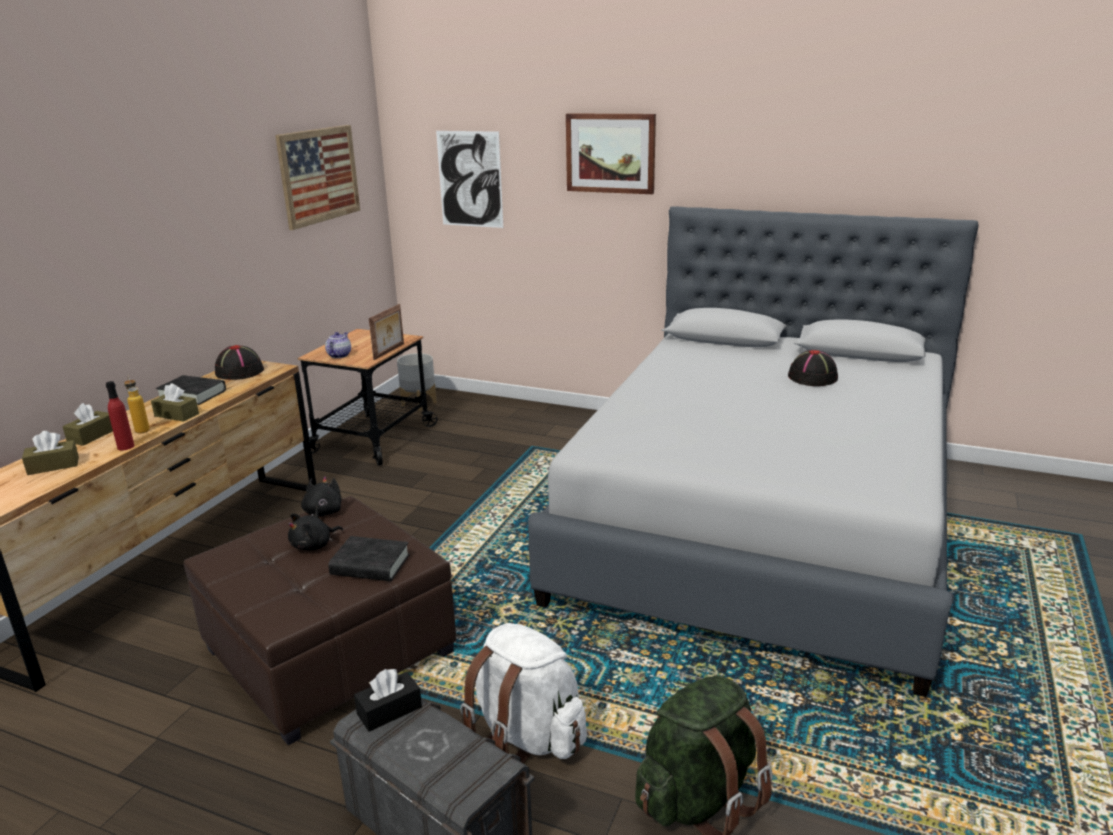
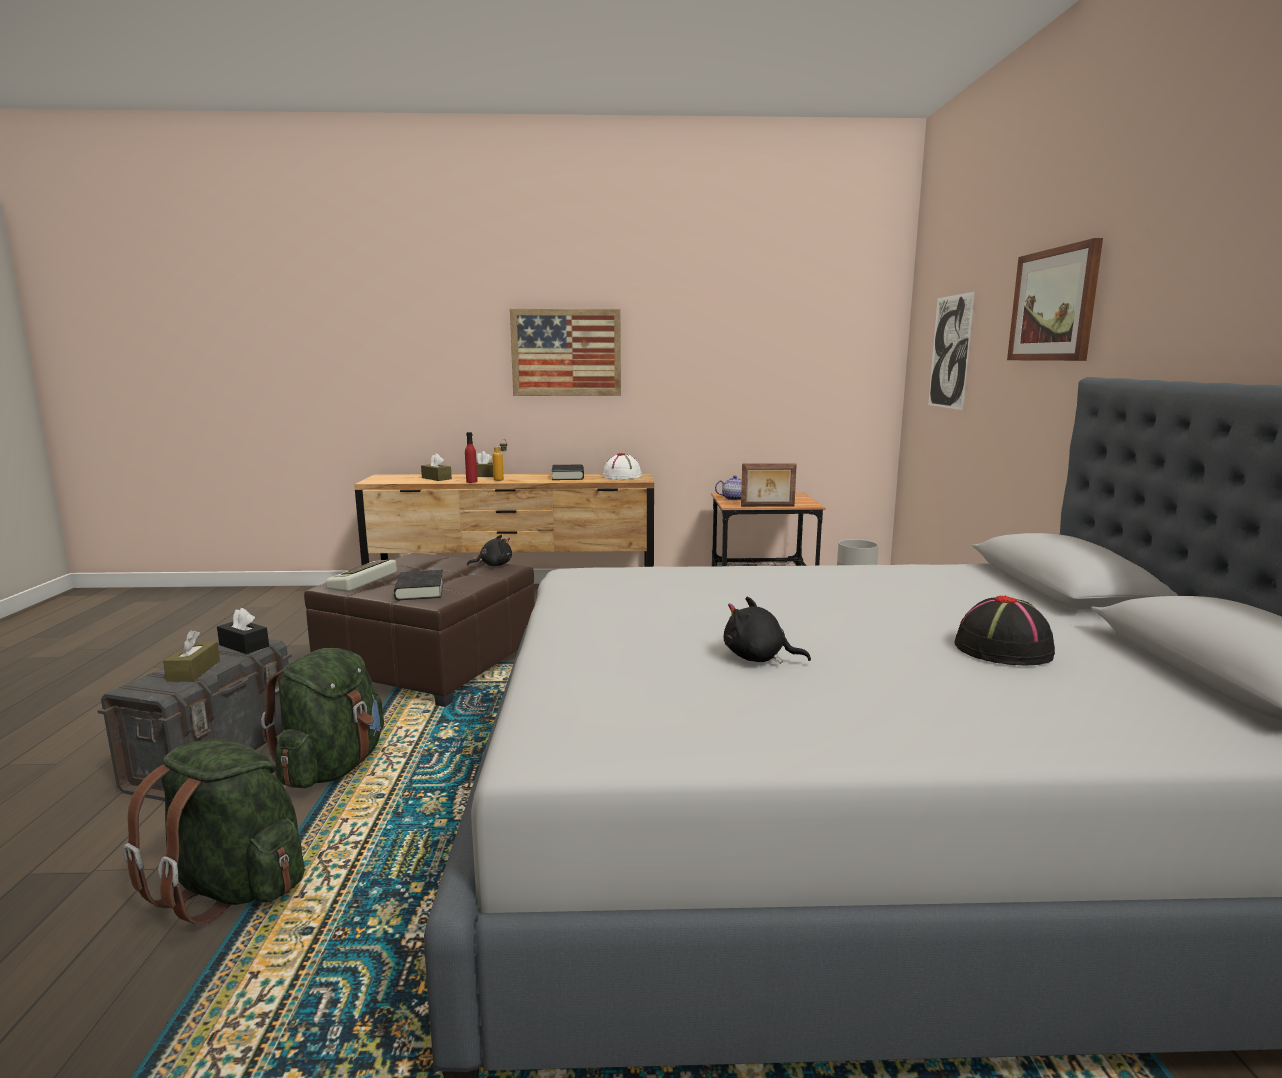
camera: 65 degrees right, 10 degrees down
brown tissue box [151,383,199,422] -> brown tissue box moved to [163,630,220,682]
black hat [215,345,264,380] -> white hat [603,453,642,479]
picture [275,125,360,230] -> picture moved to [510,309,621,396]
black plush toy [288,513,343,550] -> black plush toy moved to [724,597,811,664]
white backpack [460,623,587,764] -> green backpack [261,648,384,788]
none -> keyboard [326,560,397,592]

